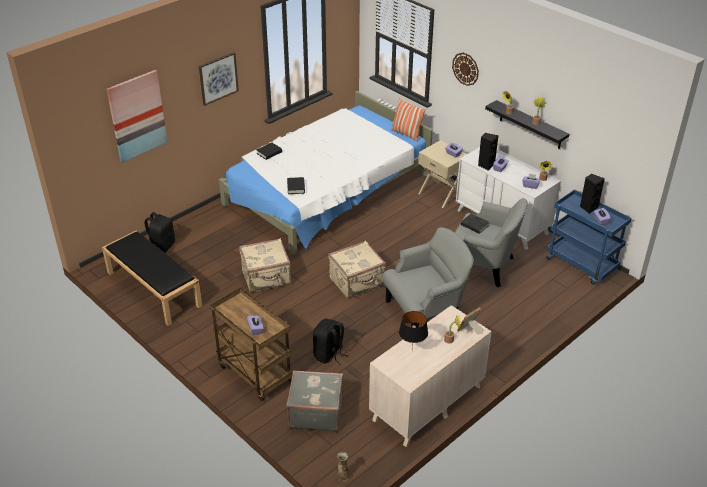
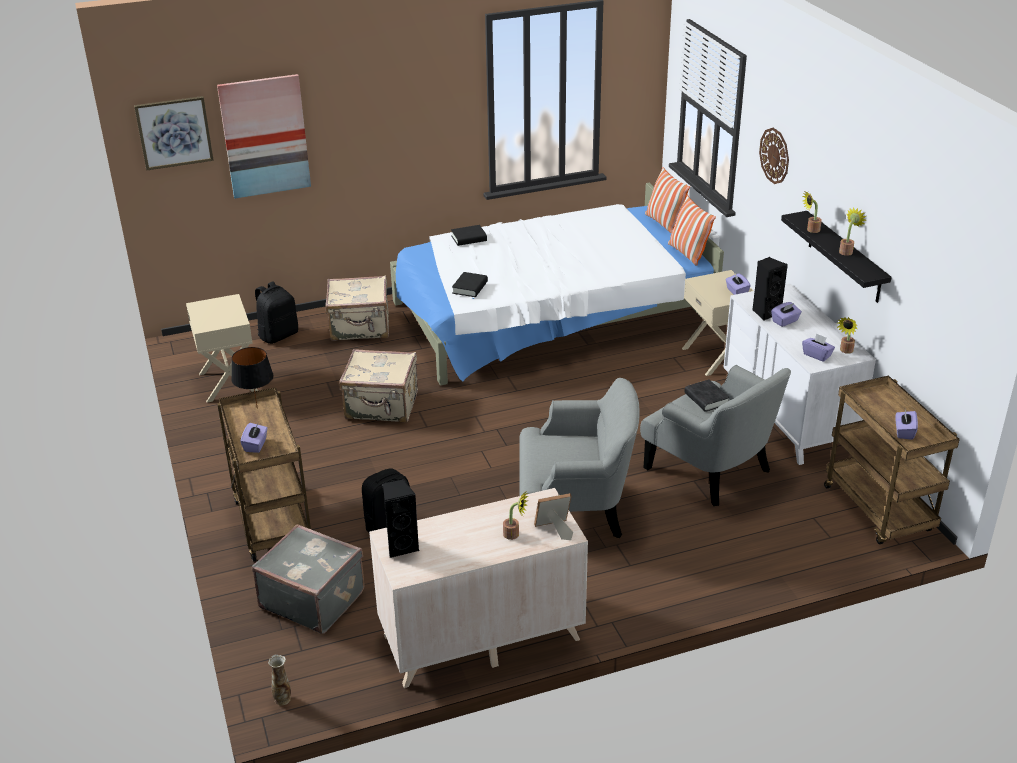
camera: 25 degrees right, 5 degrees down
black bench [102,230,202,326] -> beige nightstand [186,294,259,403]
picture [199,52,239,106] -> picture moved to [134,96,214,170]
beige suitcase [328,241,386,298] -> beige suitcase moved to [326,275,389,341]
black table lamp [399,311,428,351] -> black table lamp moved to [231,347,274,409]
blue cart [546,189,632,285] -> brown cart [824,375,960,544]
black speaker [580,174,605,214] -> black speaker moved to [383,479,420,558]
none -> pillow [645,167,690,233]

